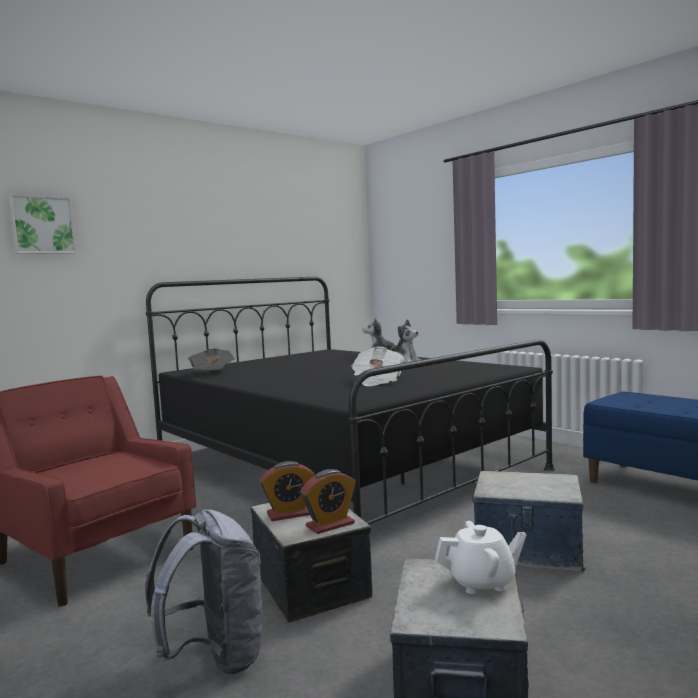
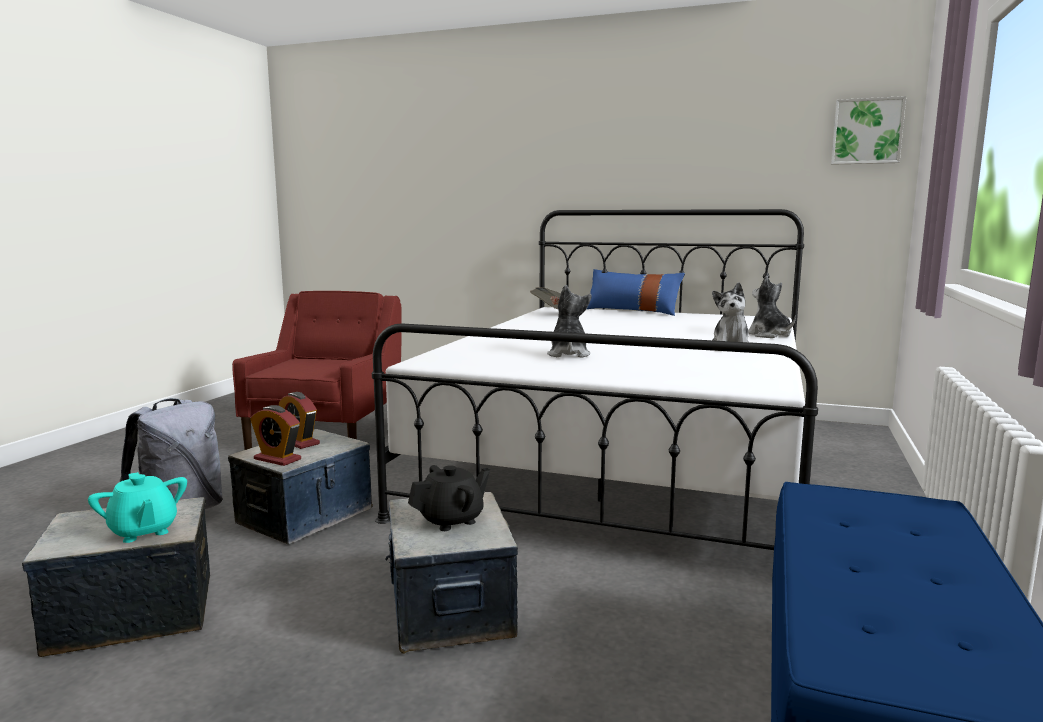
camera: 60 degrees right, 5 degrees up
picture [9,195,77,254] -> picture moved to [831,96,906,165]
black bed [146,277,555,524] -> white bed [372,209,818,550]
newspaper [351,347,405,386] -> plush toy [547,285,592,357]
white teapot [435,521,526,594] -> turquoise teapot [88,472,187,543]
none -> black teapot [408,465,490,531]
none -> blue pillow [587,269,685,316]

